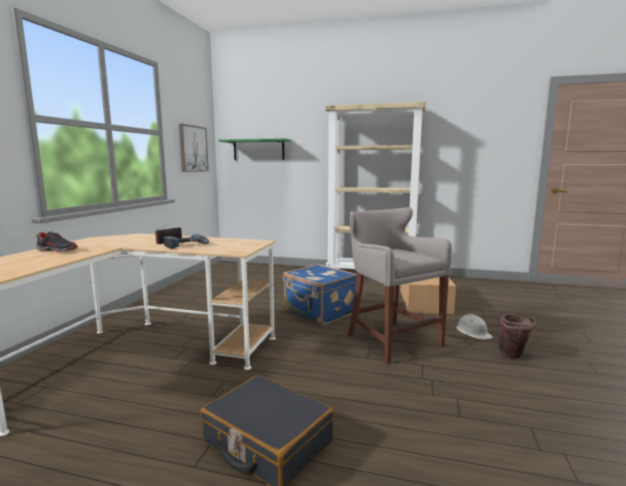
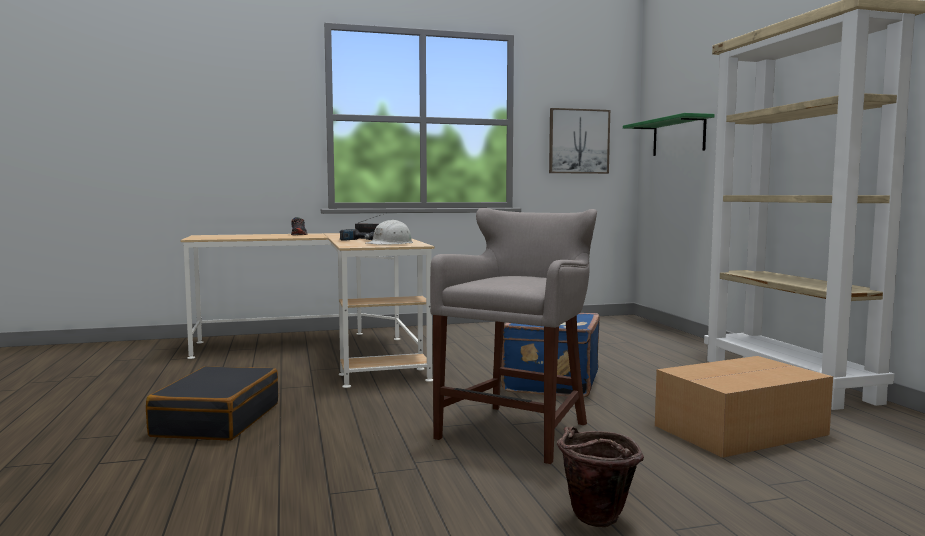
camera: 60 degrees right, 5 degrees down
white hard hat [456,314,493,340] -> white hard hat moved to [366,220,413,245]

